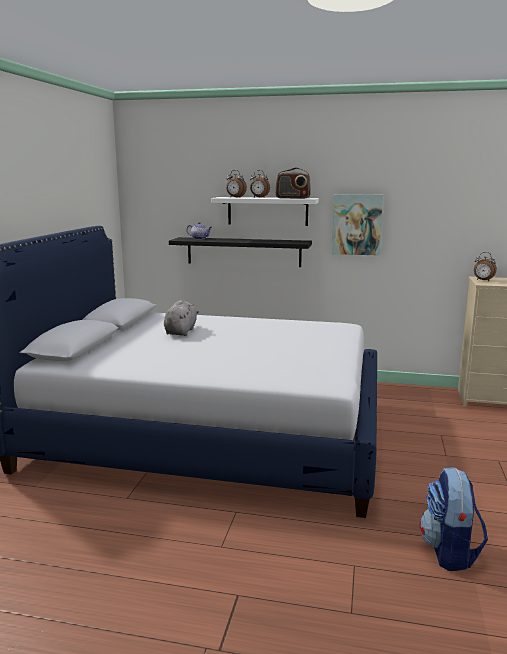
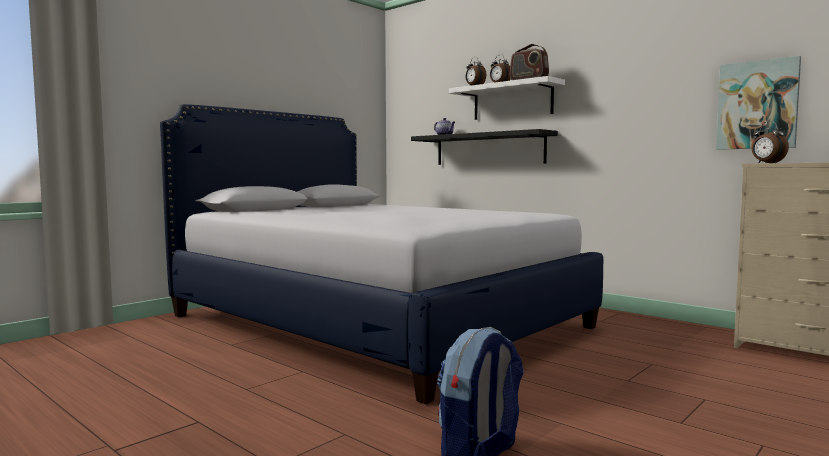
camera: 30 degrees right, 10 degrees down
grey plush toy [164,300,199,336] -> none
picture [332,194,383,256] -> picture moved to [716,56,801,150]

